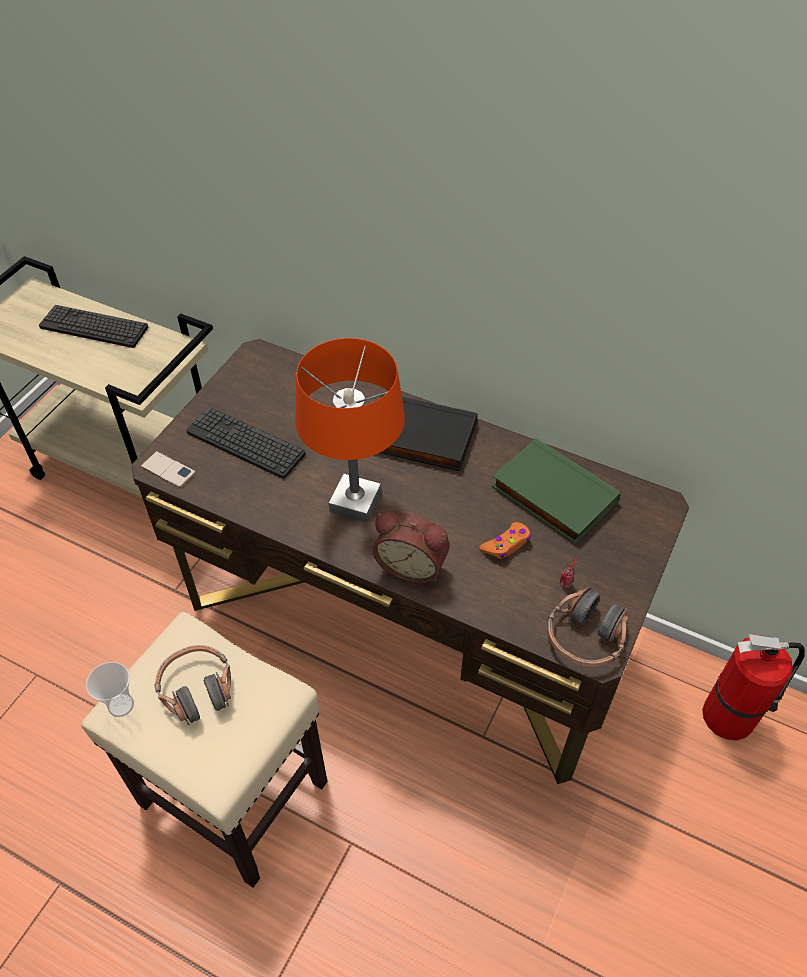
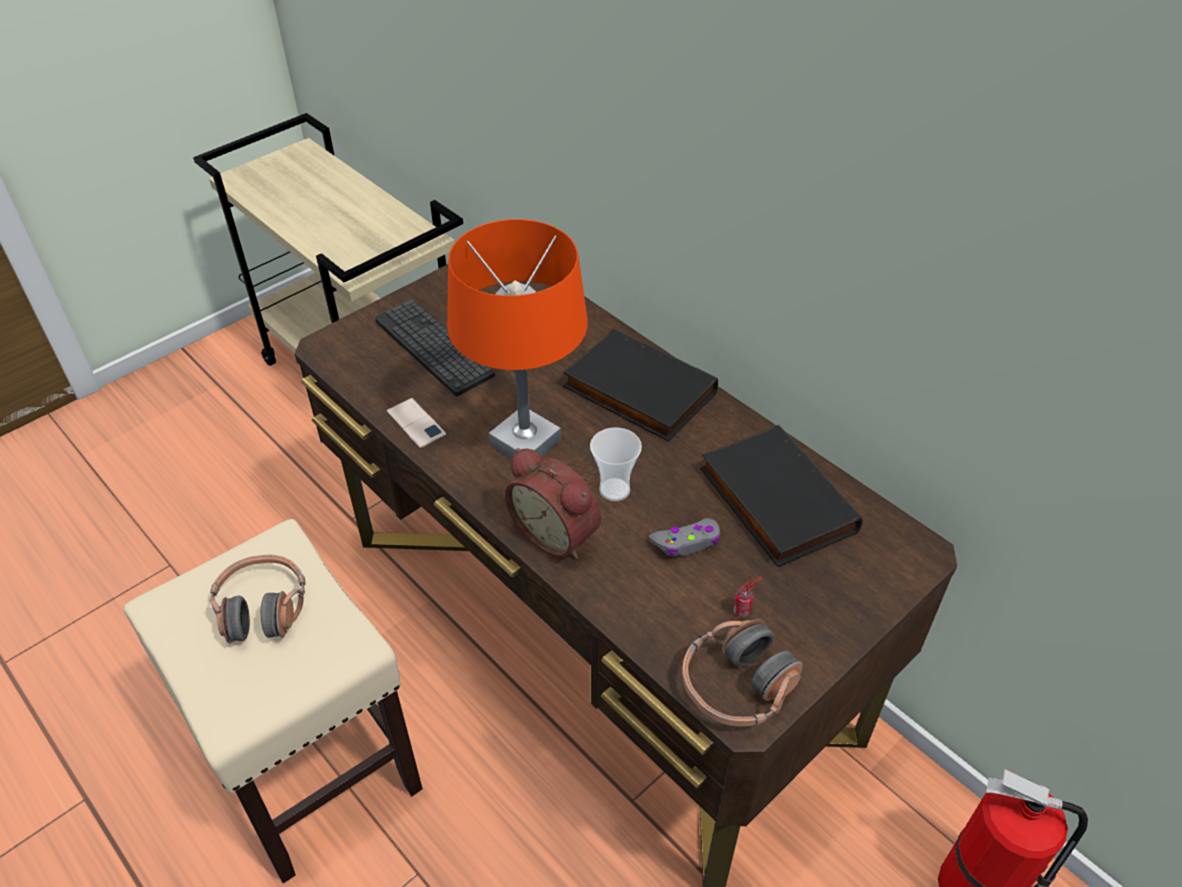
camera: 20 degrees right, 5 degrees down
keyboard [39,305,148,348] -> none
cup [86,662,134,717] -> cup moved to [590,427,642,501]
phone [141,451,196,488] -> phone moved to [386,398,447,449]
orange game controller [479,522,531,559] -> grey game controller [649,518,720,556]
green book [491,438,621,544] -> black book [700,425,863,567]

